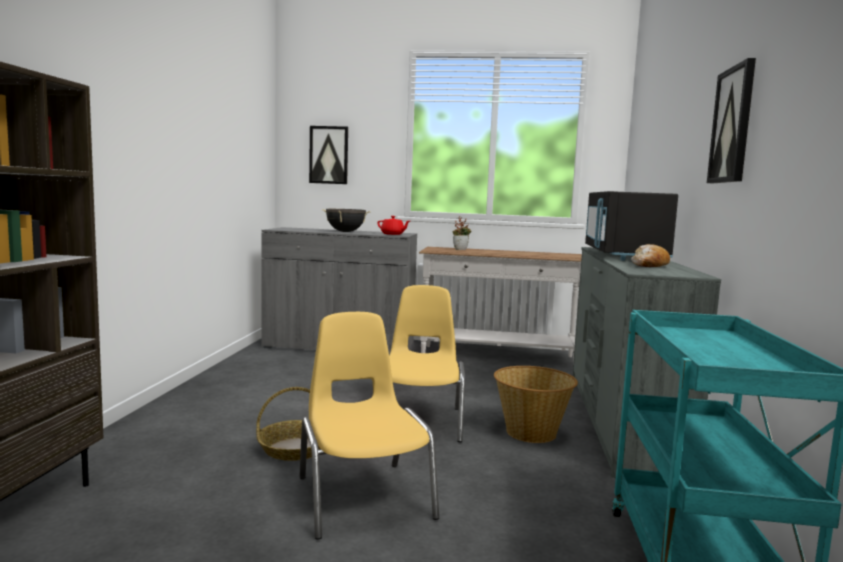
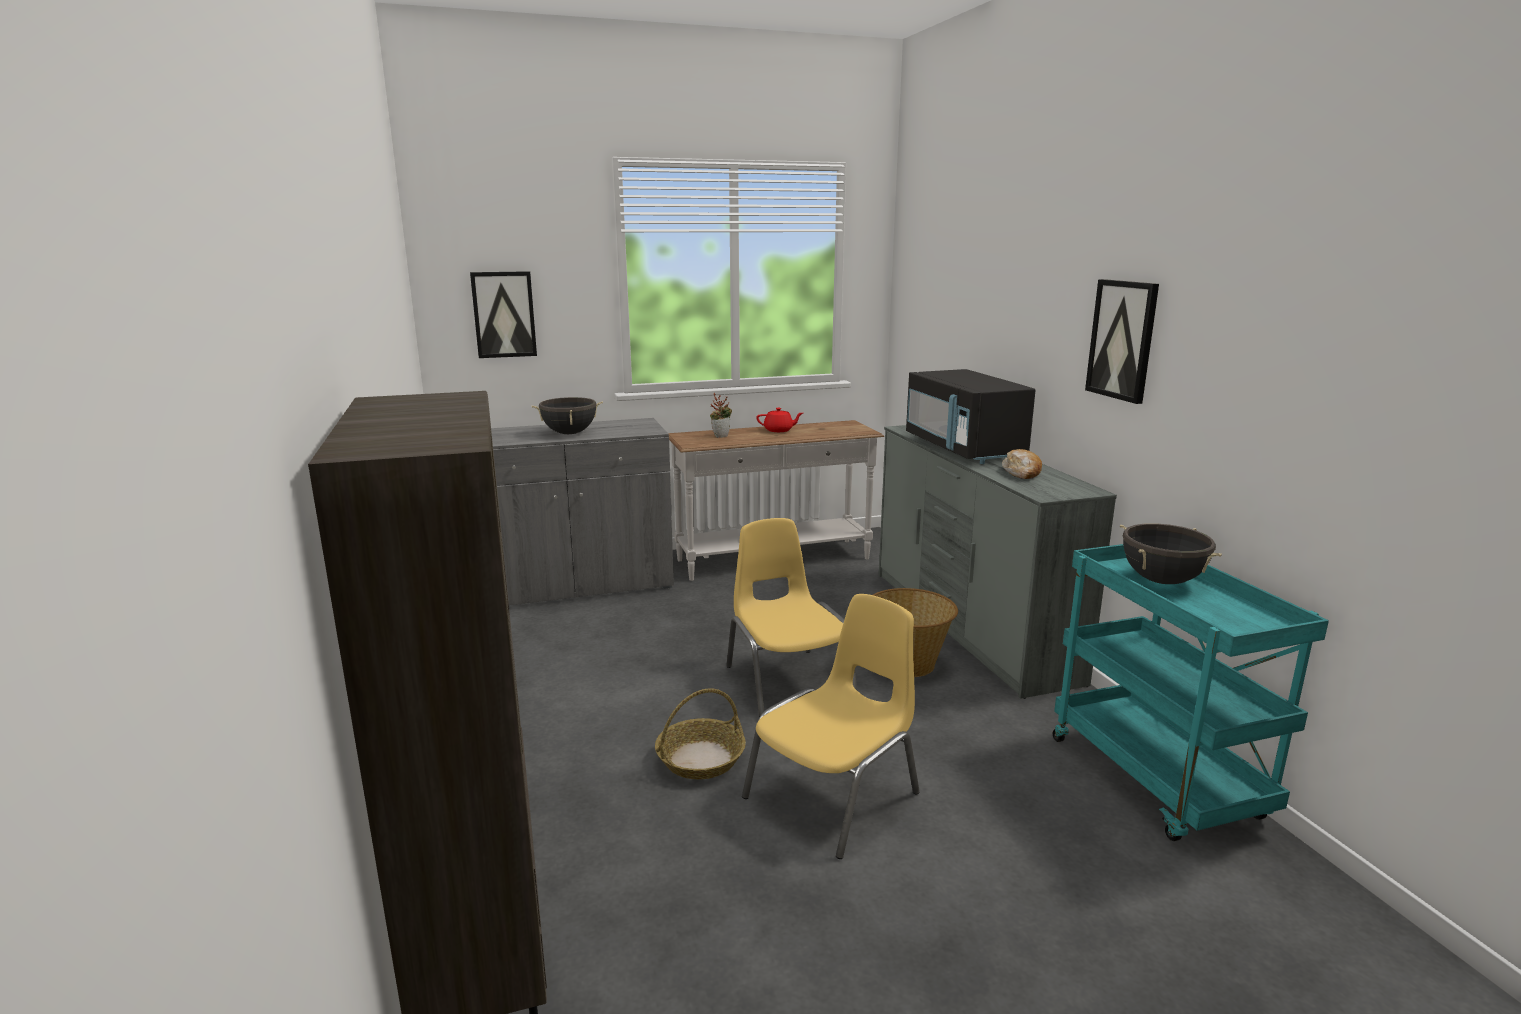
camera: 25 degrees left, 10 degrees up
yellow chair [299,312,439,540] -> yellow chair turned 90 degrees clockwise [742,594,920,859]
red teapot [377,216,410,235] -> red teapot moved to [756,408,803,432]
none -> black cooking pot [1120,523,1222,584]

